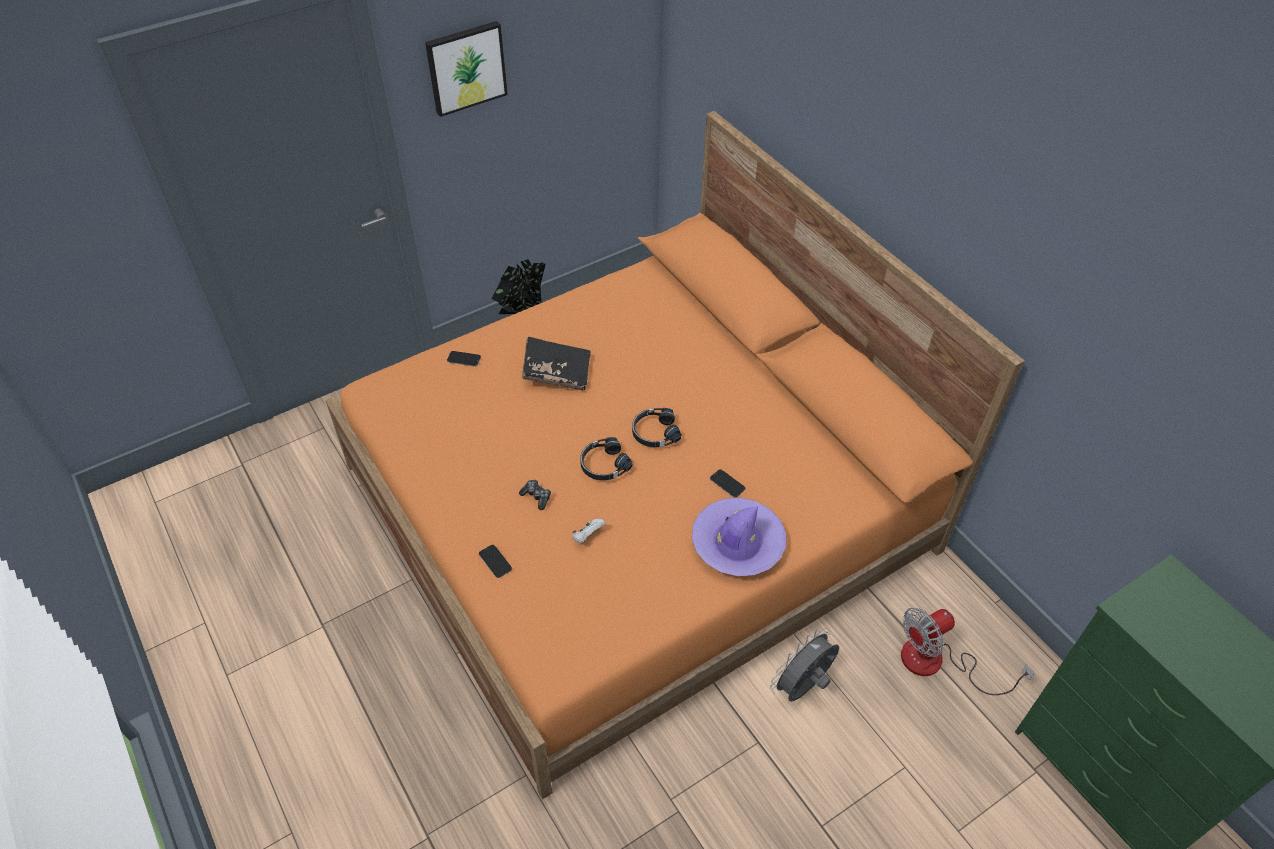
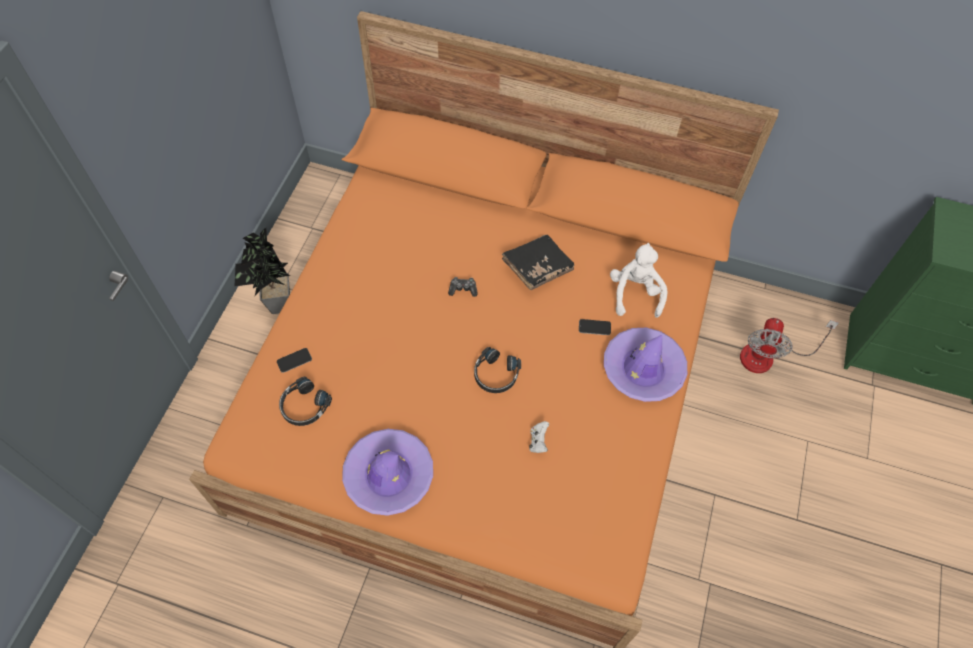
camera: 40 degrees left, 10 degrees up
picture [425,21,508,117] -> none
phone [479,545,512,578] -> none
game controller [519,480,551,510] -> game controller moved to [448,277,478,297]
black book [522,337,591,391] -> black book moved to [502,235,574,290]
black headphones [632,408,681,447] -> black headphones moved to [279,377,332,426]
grey fan [770,628,839,702] -> none
none -> purple hat [342,429,433,516]
none -> white plush toy [610,243,668,318]

